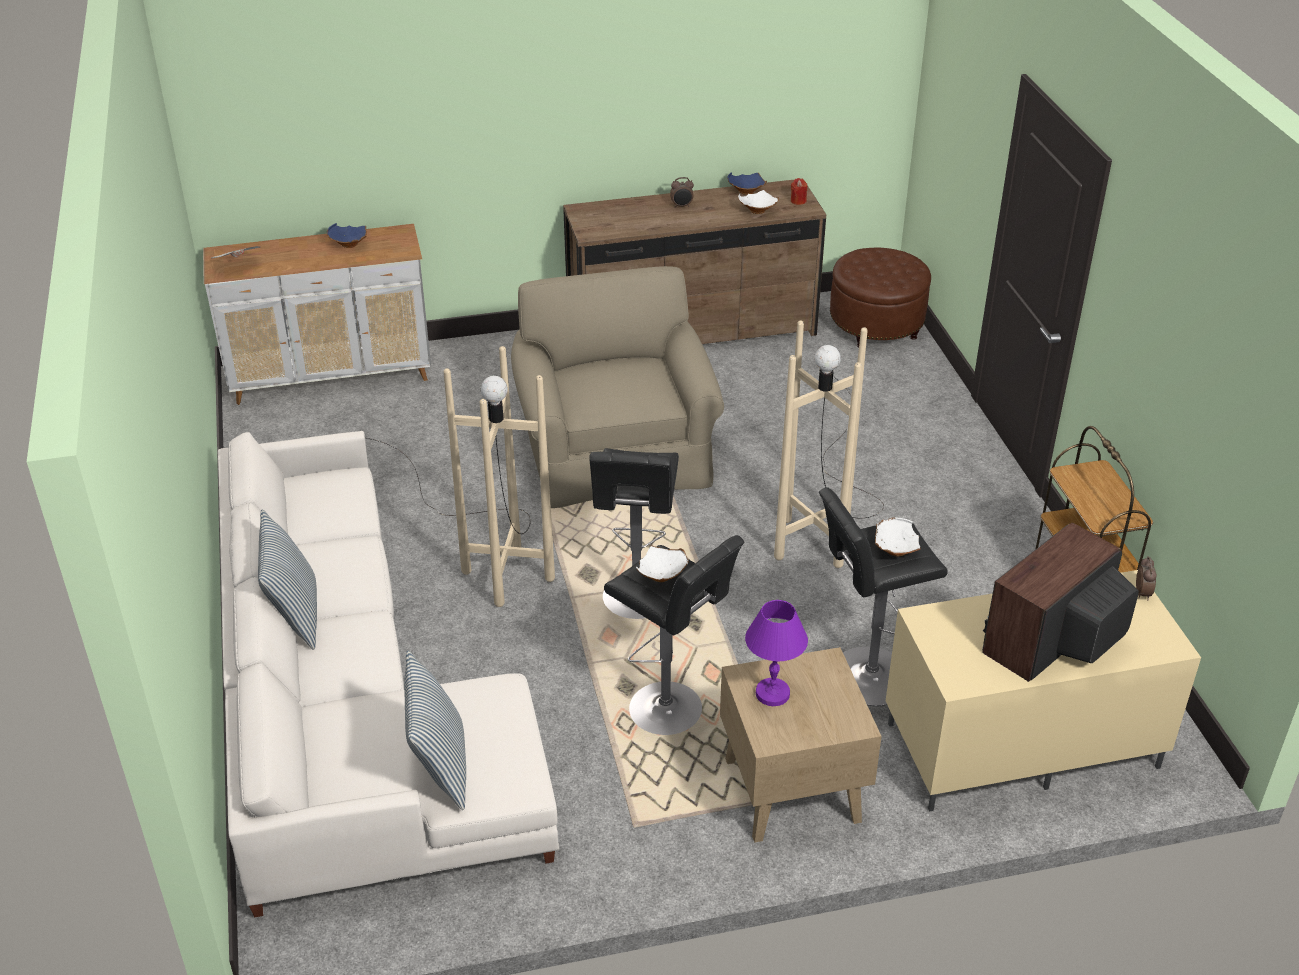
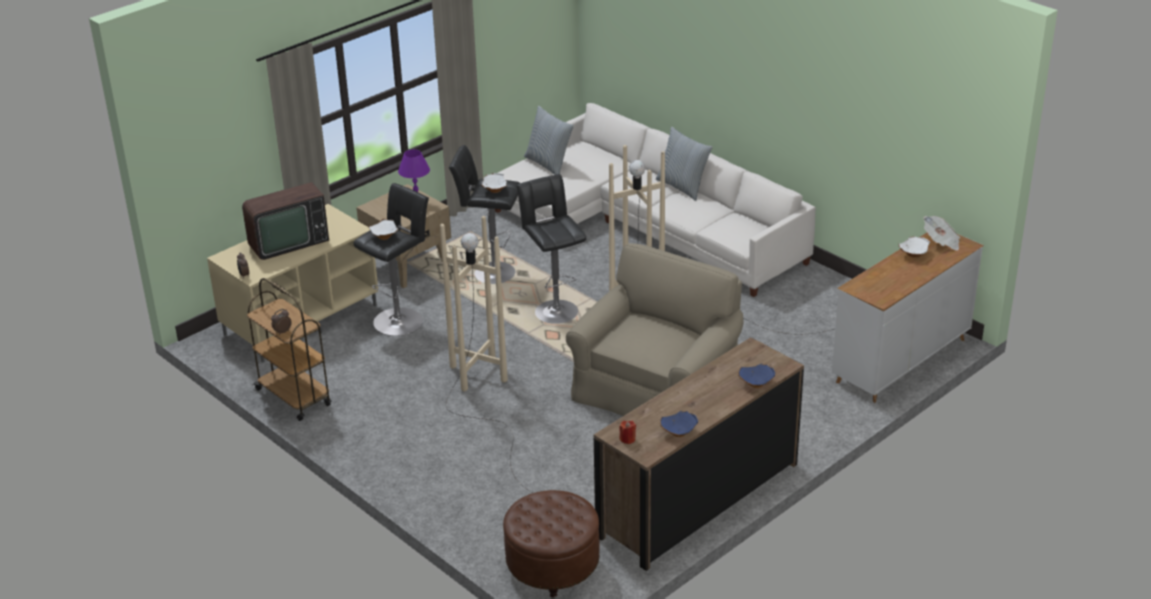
camera: 150 degrees right, 5 degrees down
blue bowl [327,223,366,248] -> blue bowl moved to [738,363,775,388]
beige armchair [511,266,724,508] -> beige armchair turned 105 degrees counterclockwise [566,243,743,416]
alarm clock [670,177,694,208] -> alarm clock moved to [271,309,292,335]
white bowl [738,190,779,214] -> white bowl moved to [898,236,930,258]
television [982,523,1139,682] -> television turned 45 degrees clockwise [242,182,329,260]

